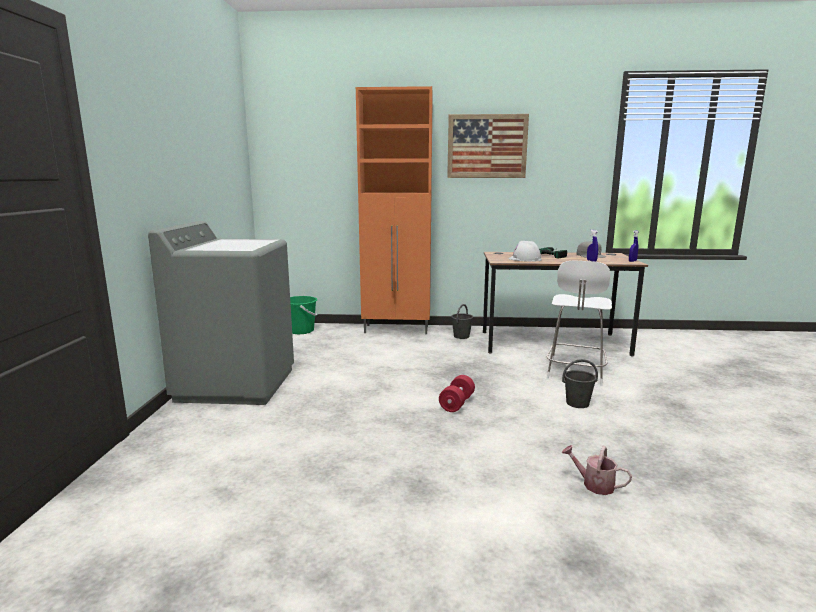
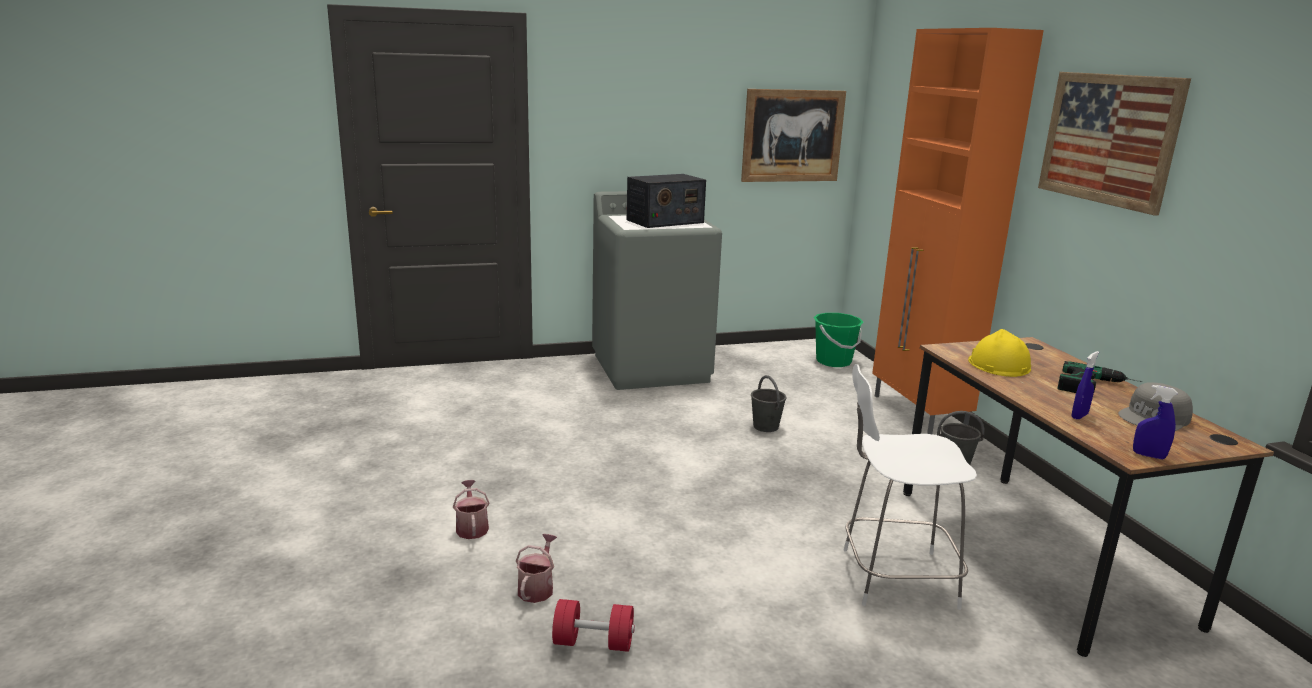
camera: 70 degrees right, 5 degrees up
red dumbbell [439,375,475,412] -> red dumbbell moved to [552,599,635,652]
white hard hat [508,241,542,262] -> yellow hard hat [968,329,1031,377]
grey bucket [562,359,598,408] -> grey bucket moved to [751,375,786,432]
none -> watering can [453,480,490,539]
none -> radio [627,174,706,228]
none -> picture [741,89,846,182]

